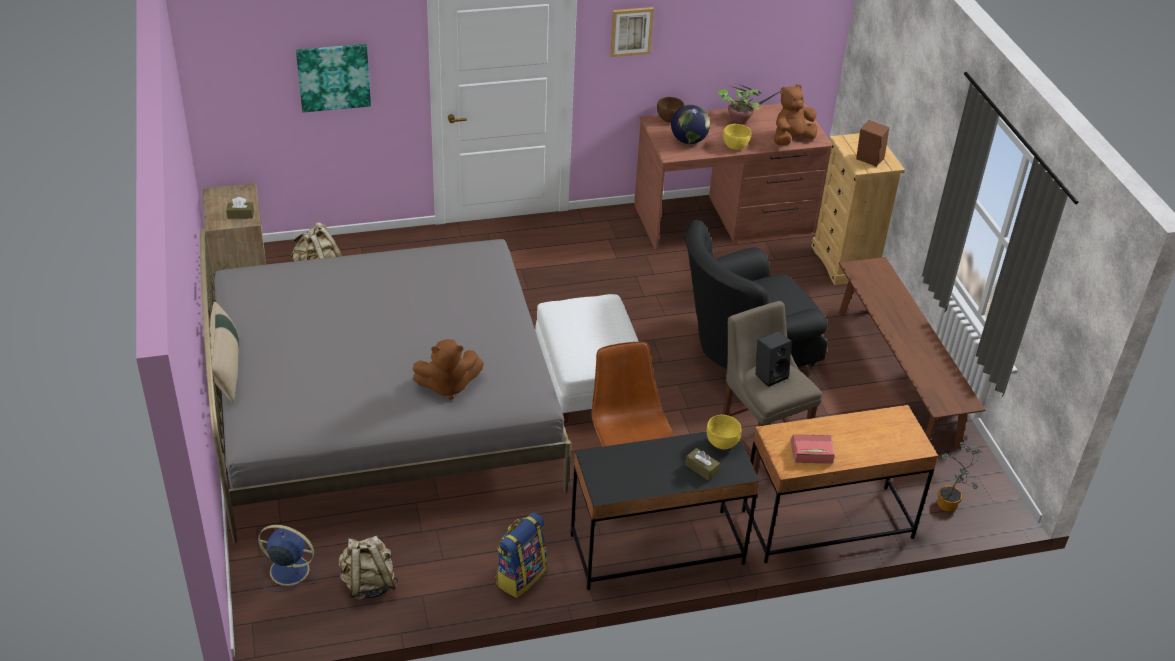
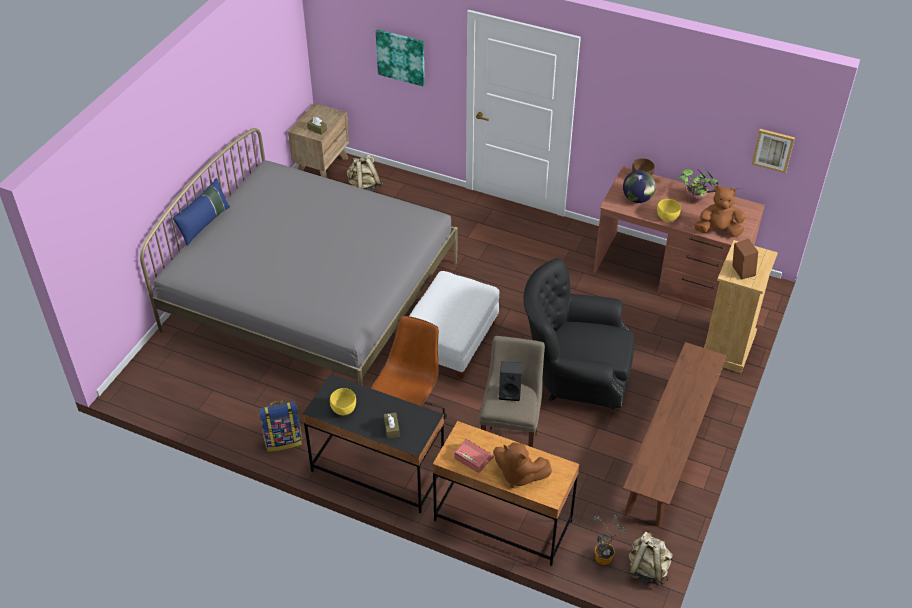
camera: 40 degrees right, 5 degrees up
beige pillow [210,302,239,403] -> blue pillow [173,178,230,246]
blue fan [258,525,318,592] -> none
beige backpack [339,536,399,601] -> beige backpack moved to [628,532,673,585]
brown plush toy [413,339,484,400] -> brown plush toy moved to [493,442,552,488]
picture [610,7,654,57] -> picture moved to [752,129,795,173]
yellow bowl [707,415,742,449] -> yellow bowl moved to [330,388,356,415]

